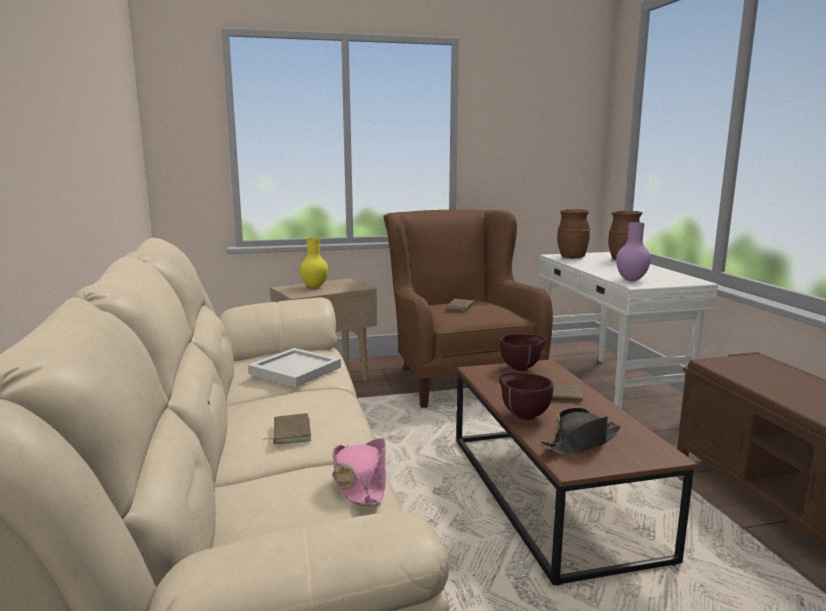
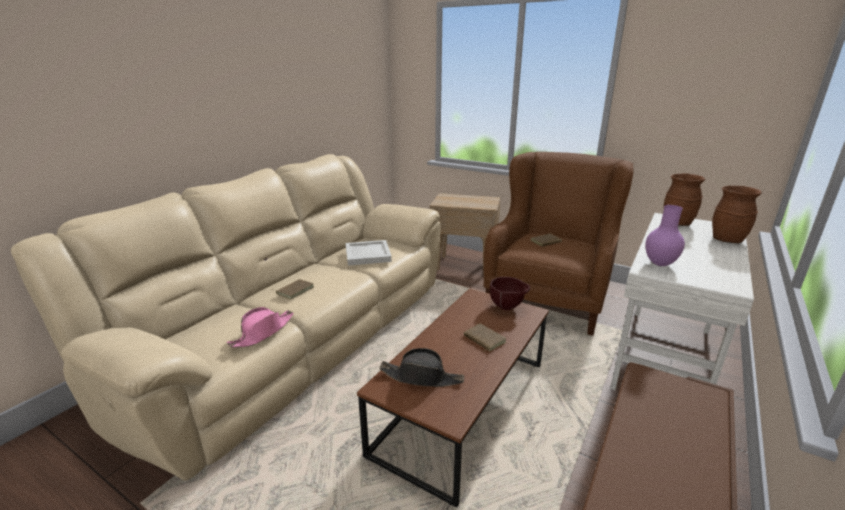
camera: 45 degrees right, 10 degrees up
yellow vase [300,238,328,288] -> none
brown bowl [499,372,553,421] -> none

